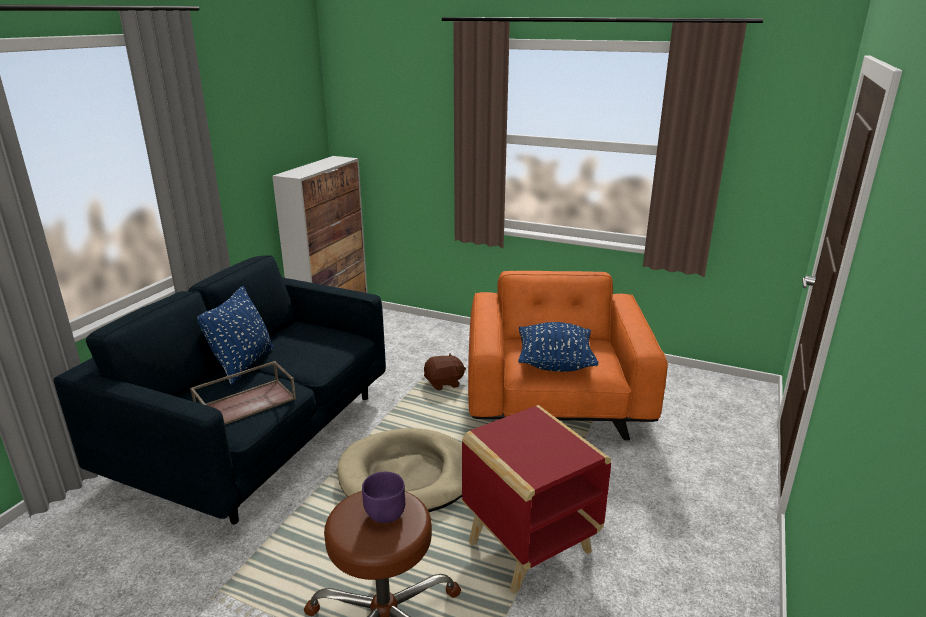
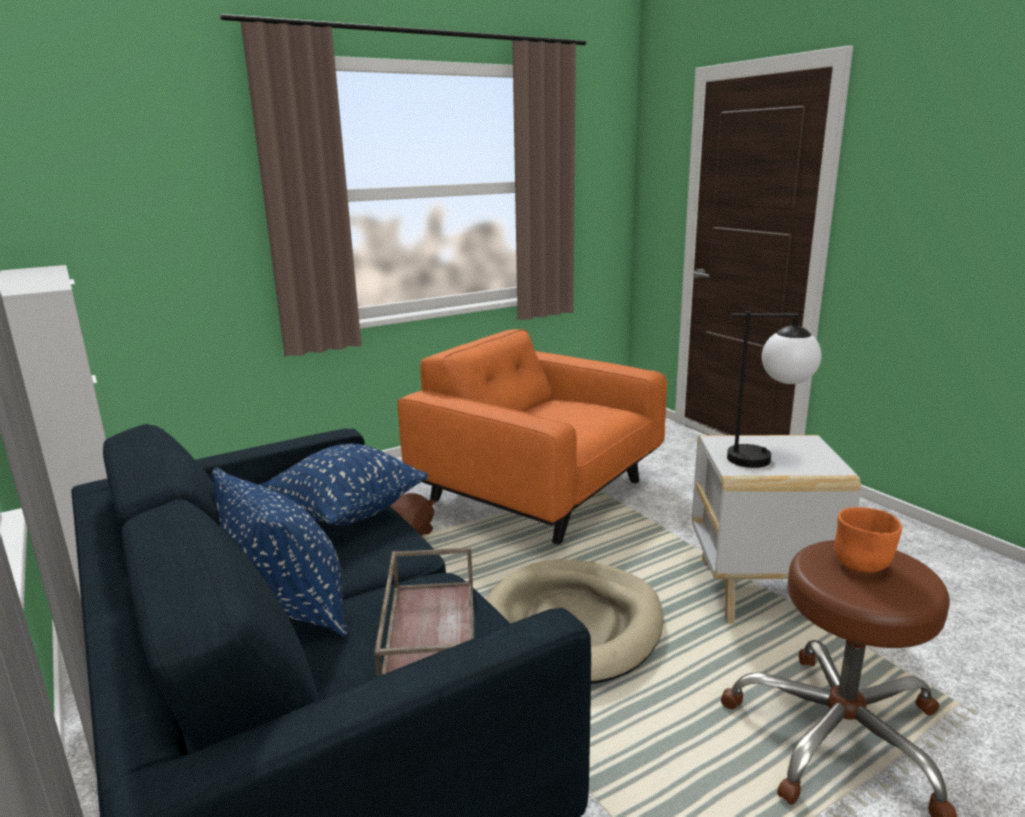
camera: 55 degrees left, 5 degrees down
purple bowl [362,472,405,523] -> orange bowl [834,507,902,572]
red side table [462,405,612,594] -> white side table [692,435,861,624]
blue pillow [518,322,598,372] -> blue pillow moved to [259,444,428,525]
none -> table lamp [727,311,822,468]

